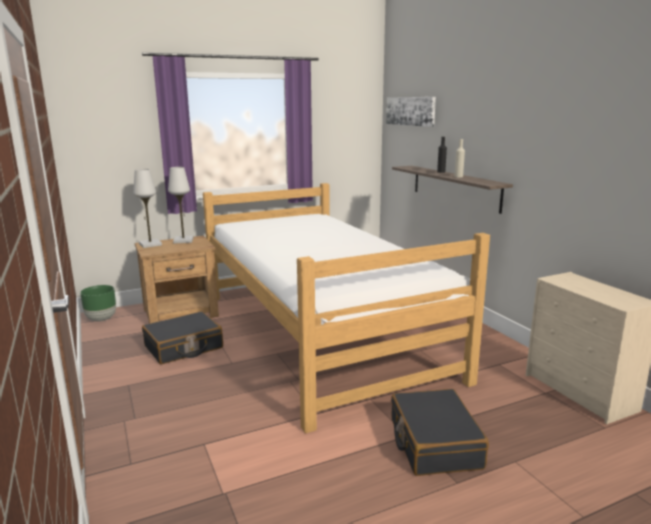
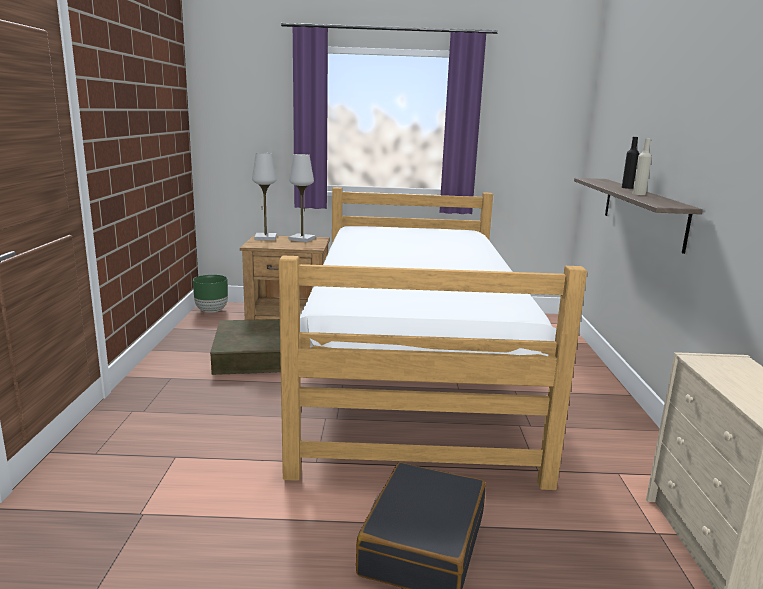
camera: 25 degrees right, 0 degrees up
black suitcase [142,312,223,364] -> brown storage box [210,319,281,375]
picture [386,97,436,127] -> none

